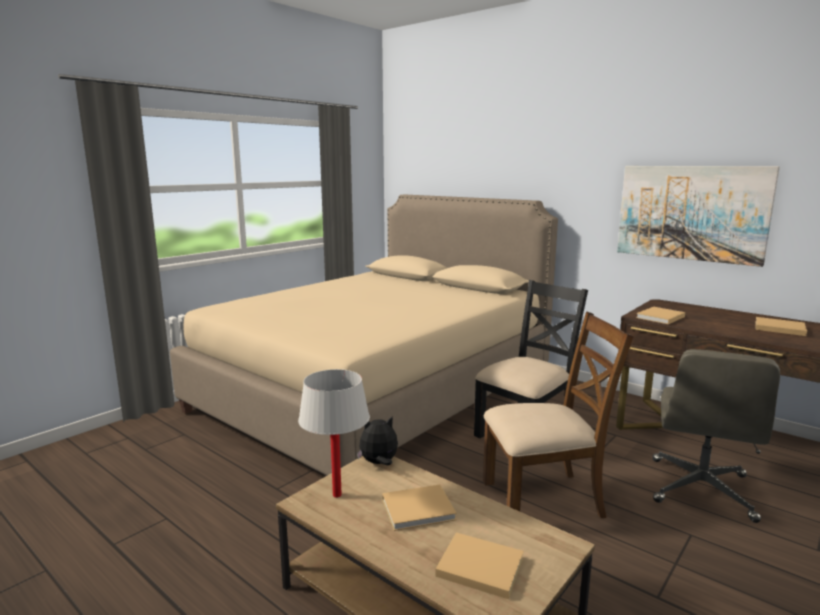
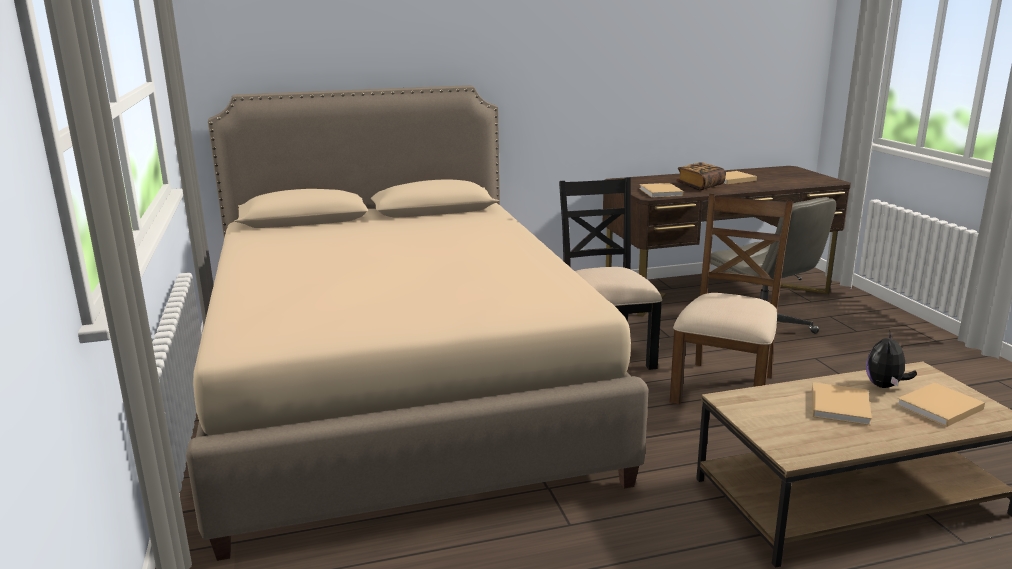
camera: 55 degrees left, 5 degrees up
white table lamp [298,369,370,498] -> none
plush toy [357,416,398,465] -> plush toy moved to [866,330,917,388]
picture [617,166,780,267] -> none
none -> book [676,162,726,190]

